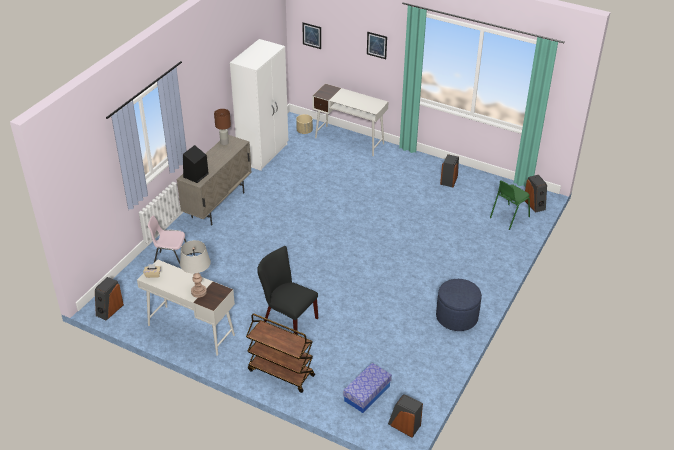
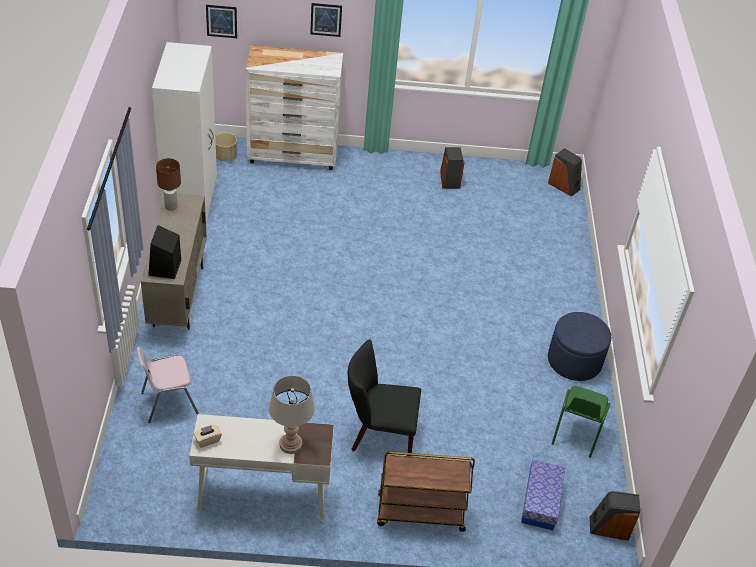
camera: 30 degrees left, 5 degrees up
speaker [95,277,124,320] -> none
white desk [312,83,388,156] -> white dresser [246,45,343,170]
green chair [490,180,530,230] -> green chair moved to [552,386,610,458]

